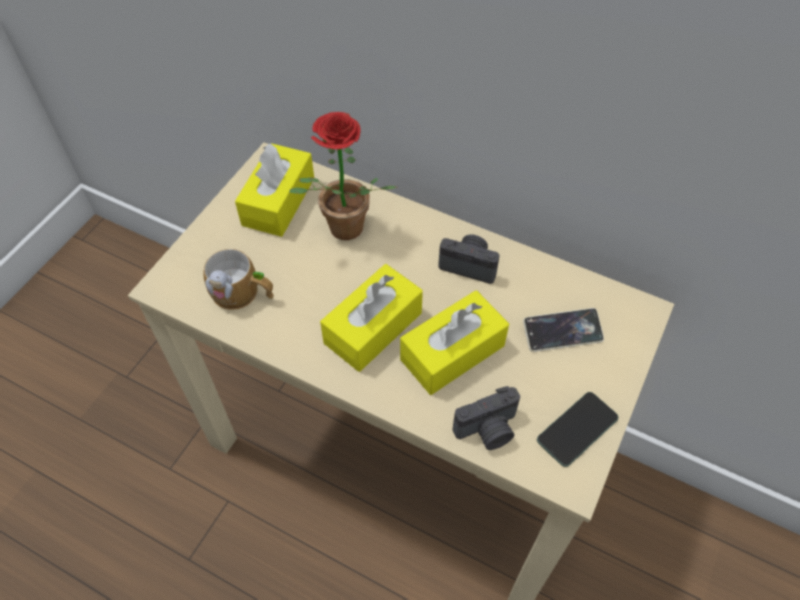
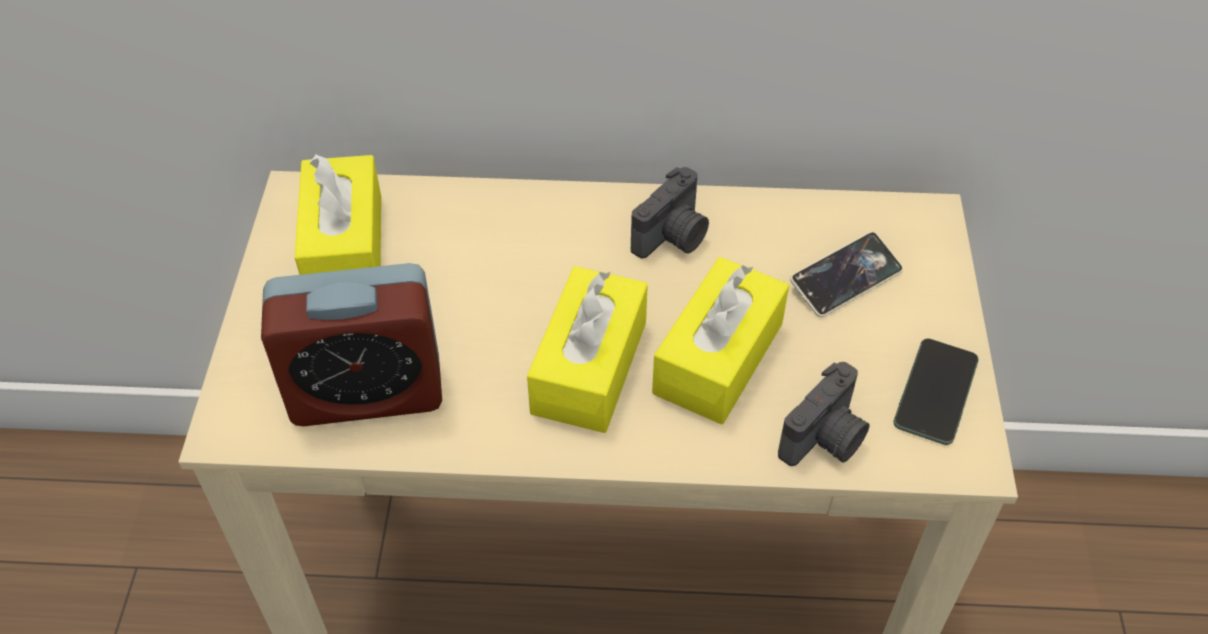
camera: 25 degrees left, 5 degrees down
mug [203,249,274,310] -> alarm clock [261,263,442,426]
potted plant [289,112,398,240] -> none
camera [438,234,500,284] -> camera turned 135 degrees clockwise [631,167,709,258]

